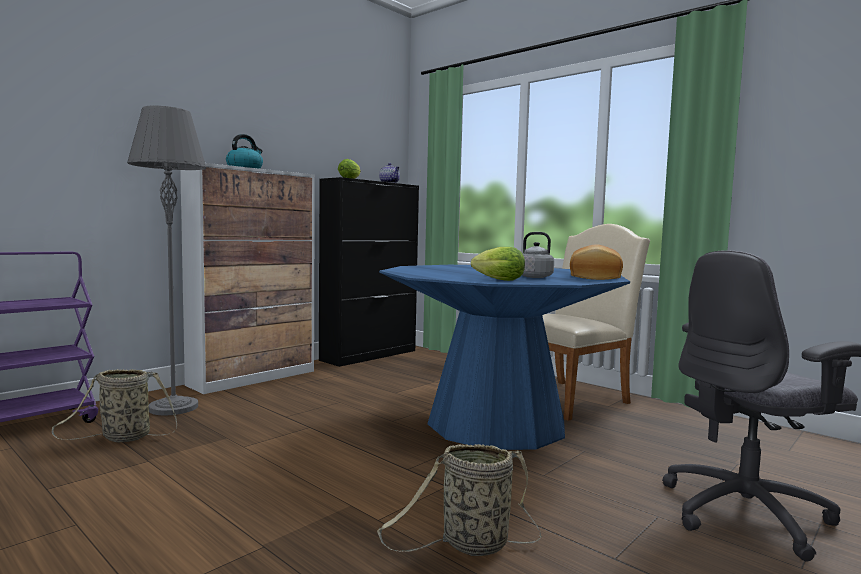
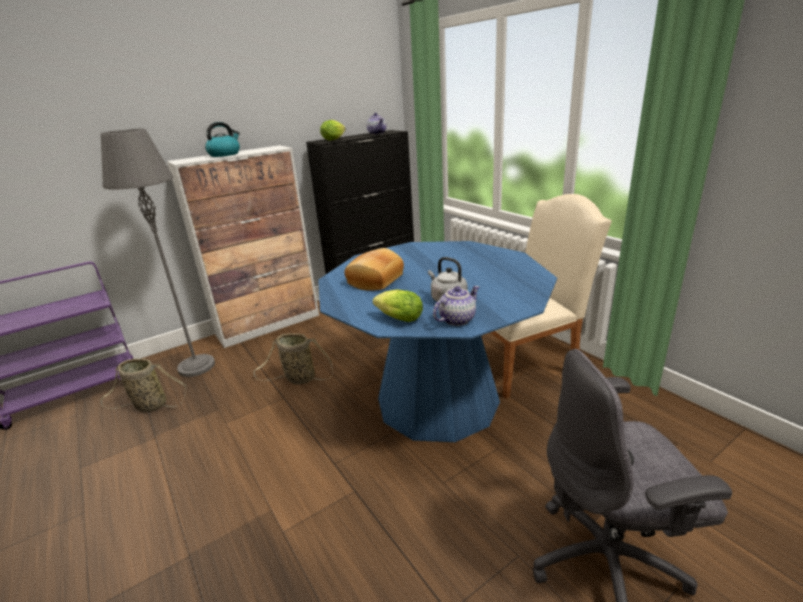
camera: 15 degrees right, 20 degrees up
basket [377,444,542,556] -> basket moved to [254,333,333,385]
bread [570,244,623,280] -> bread moved to [344,248,404,291]
none -> teapot [433,286,479,326]

